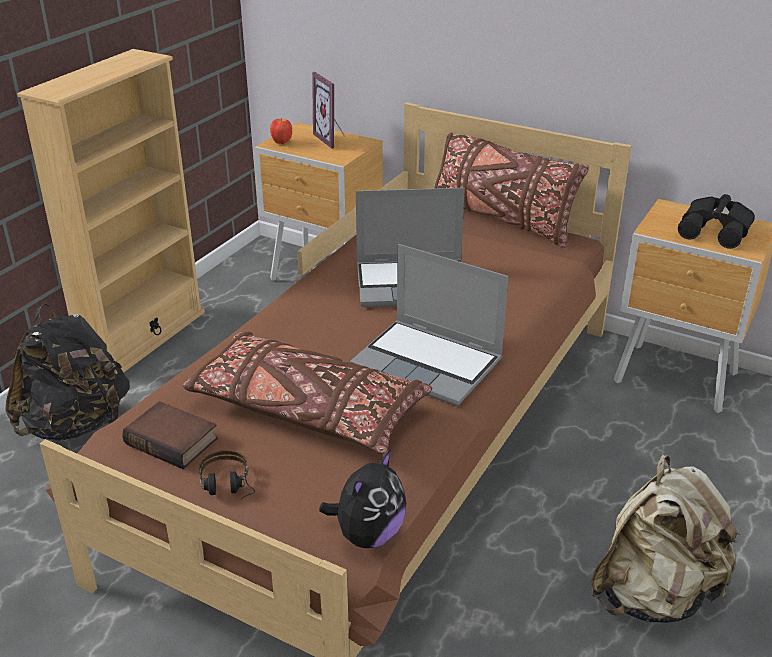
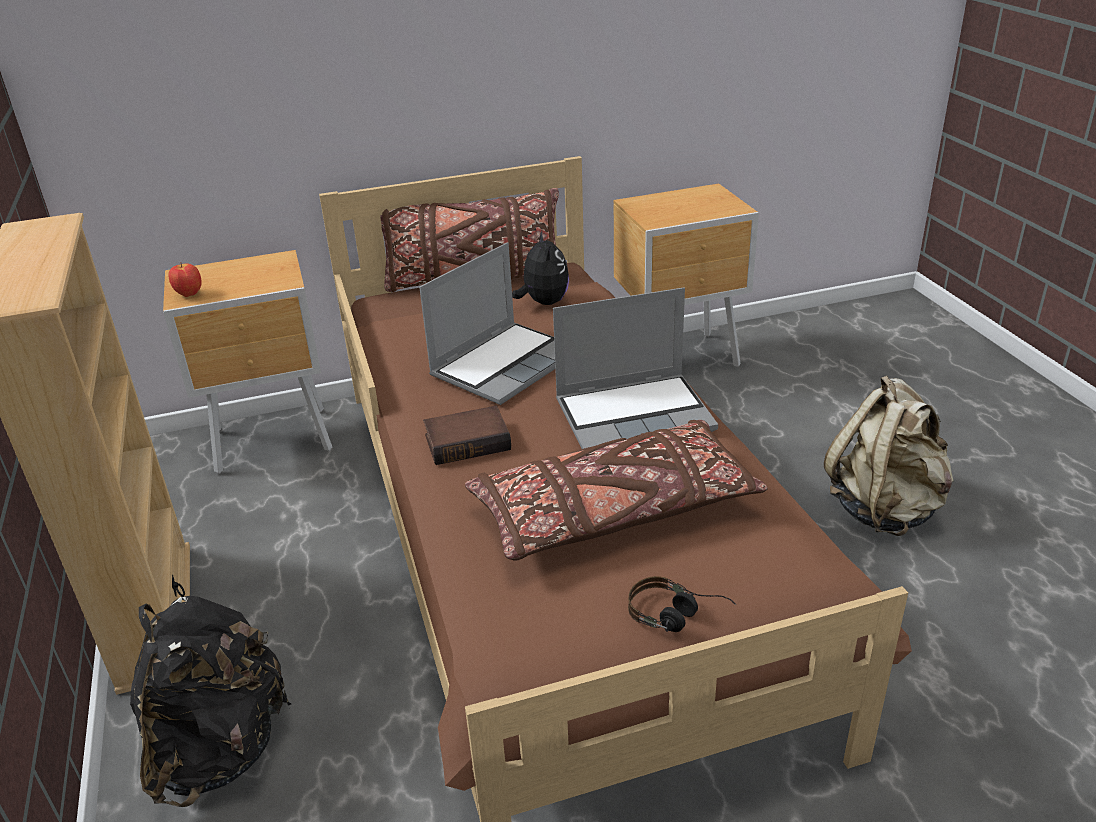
camera: 45 degrees left, 0 degrees up
book [122,401,218,470] -> book moved to [423,406,511,465]
picture frame [312,72,345,149] -> none
plush toy [319,449,406,548] -> plush toy moved to [512,231,569,305]
black binoculars [678,194,755,249] -> none

